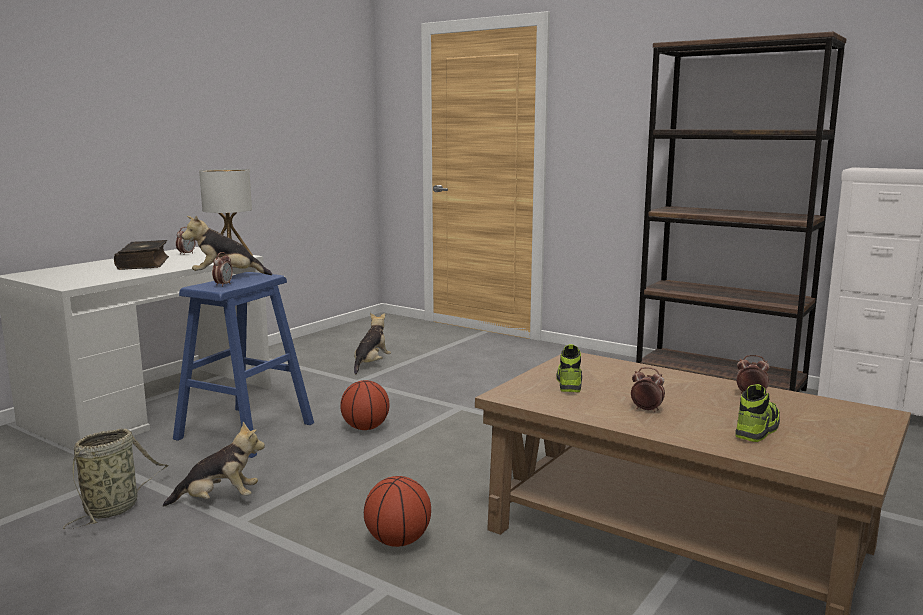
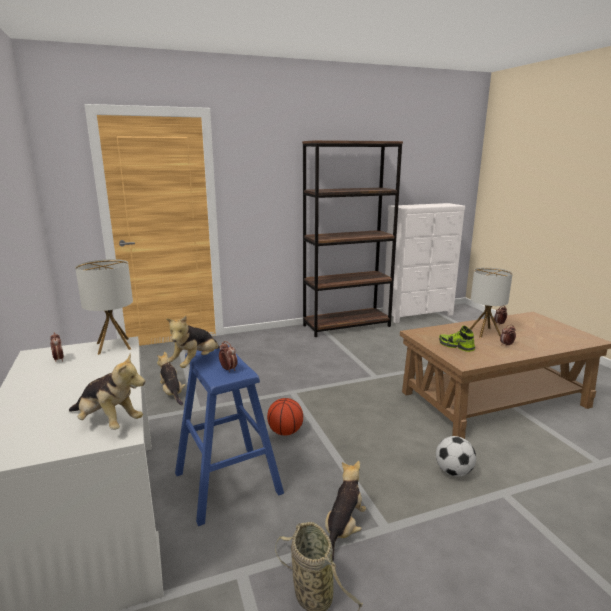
camera: 55 degrees left, 5 degrees up
book [114,240,169,270] -> none
basketball [364,476,431,547] -> football [436,436,476,477]
shoe [735,384,780,442] -> none
none -> plush toy [69,353,145,430]
none -> table lamp [470,268,513,338]

